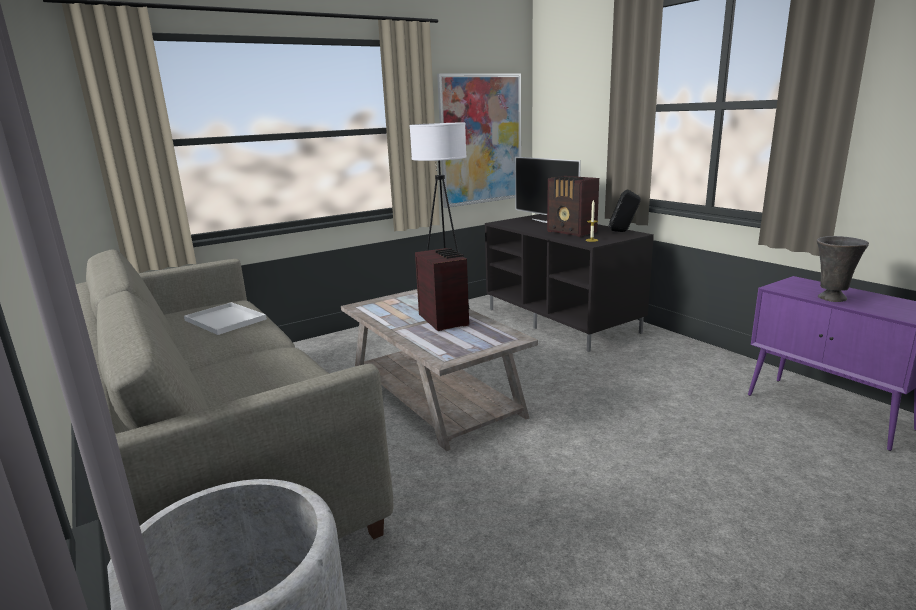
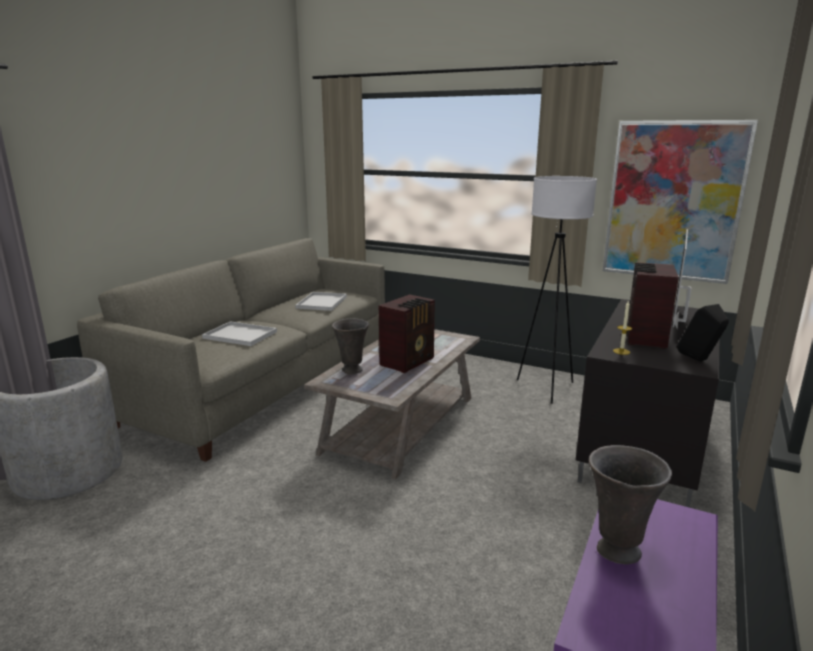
camera: 60 degrees right, 0 degrees up
none -> white tray [202,321,277,346]
none -> grey vase [332,318,369,375]

